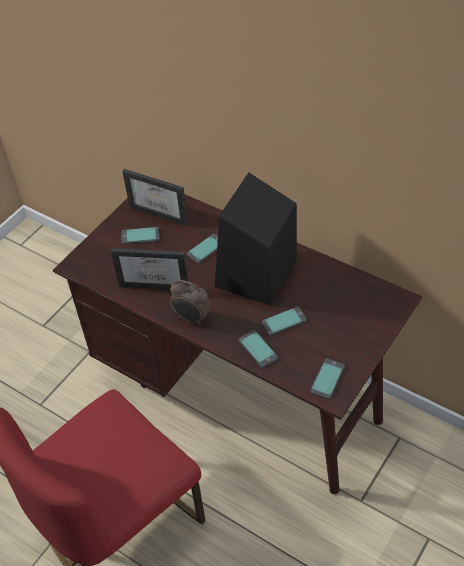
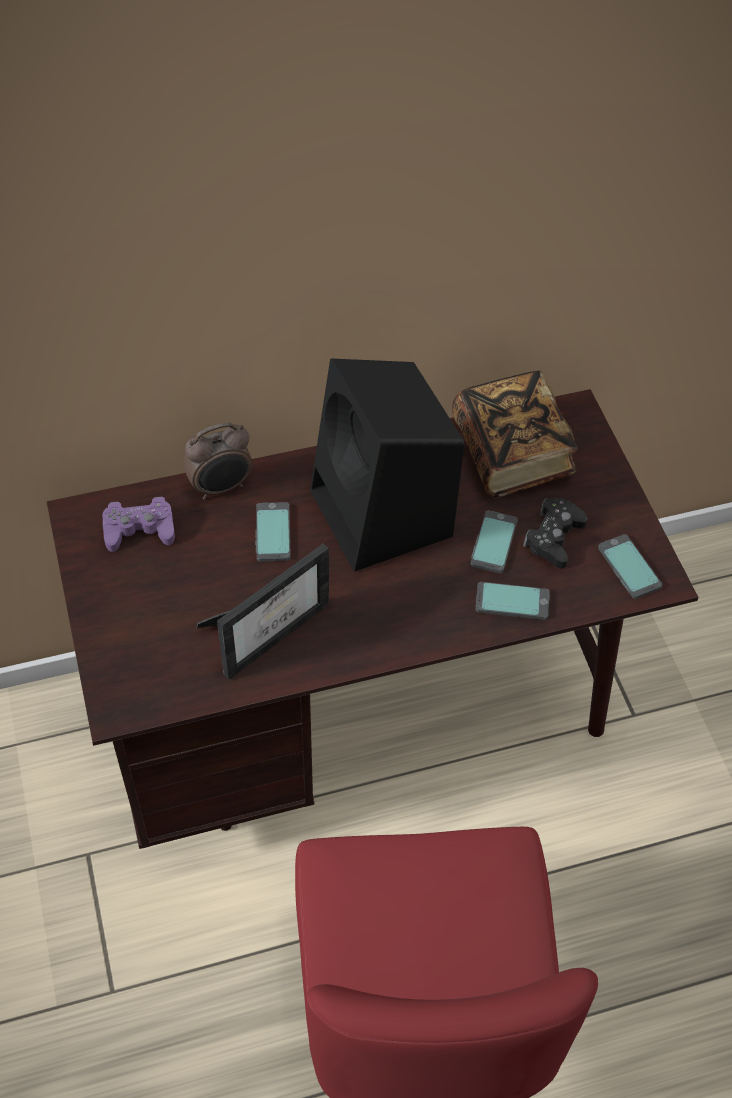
camera: 55 degrees left, 5 degrees up
phone [121,227,159,244] -> none
picture frame [122,169,188,226] -> purple game controller [102,496,175,552]
alarm clock [169,280,211,325] -> alarm clock moved to [183,422,252,500]
none -> book [452,370,577,497]
none -> black game controller [523,498,587,568]

